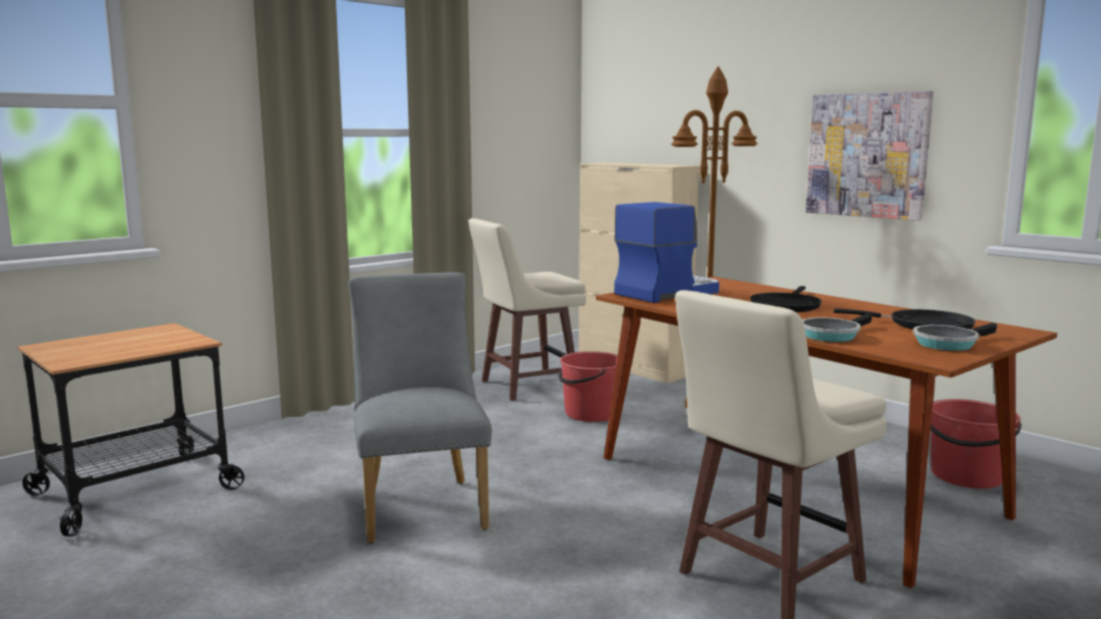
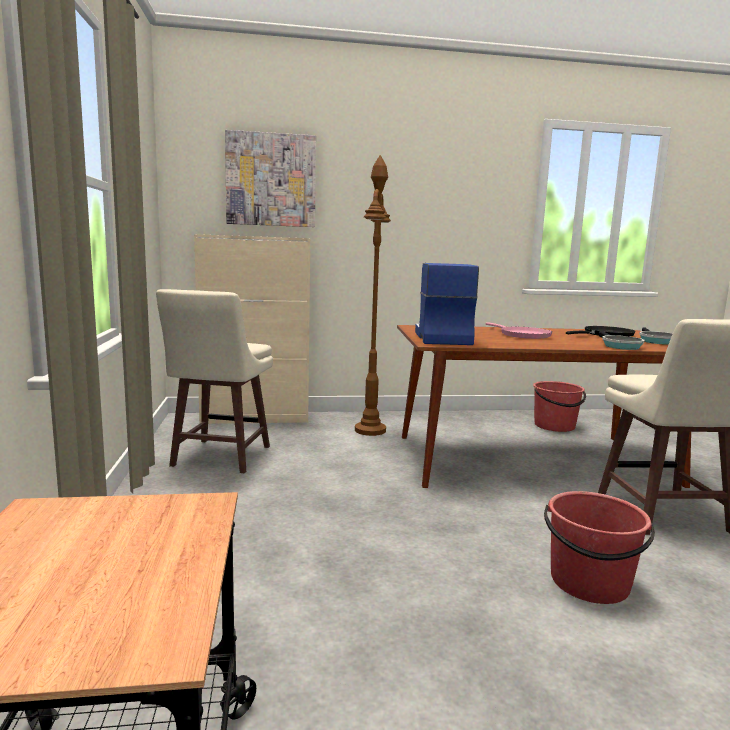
camera: 55 degrees left, 0 degrees up
grey chair [348,272,492,543] -> none
red bucket [558,351,618,422] -> red bucket moved to [544,491,655,604]
black frying pan [750,286,822,312] -> pink frying pan [485,322,552,339]
picture [806,91,933,221] -> picture moved to [225,130,316,227]

